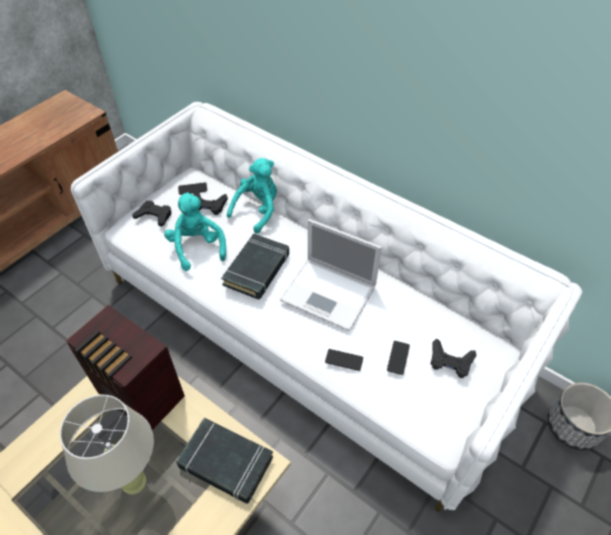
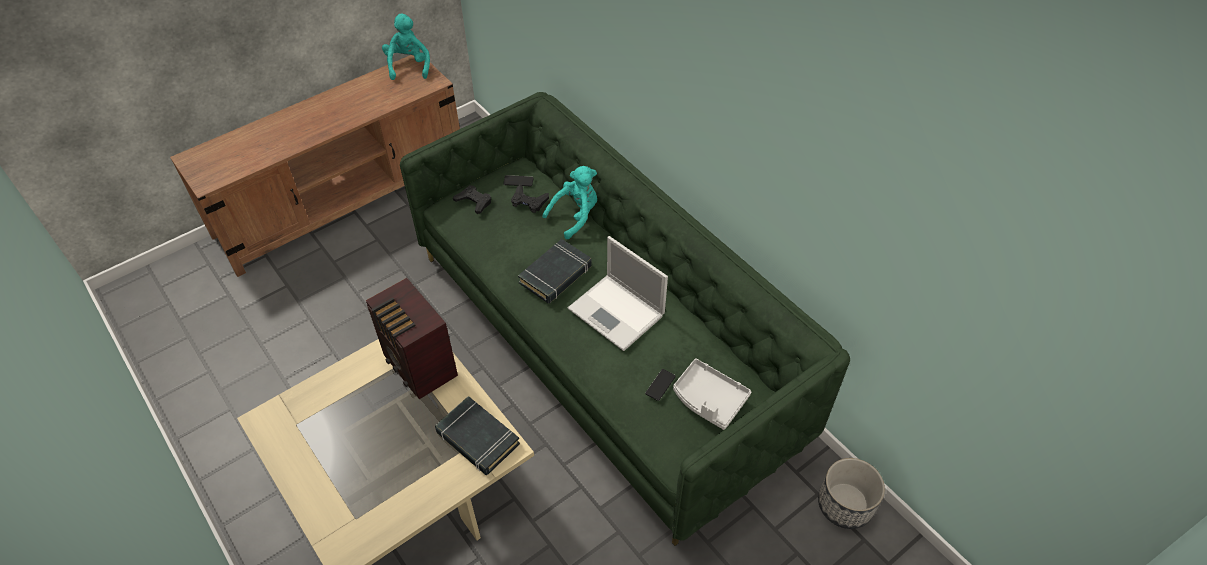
camera: 15 degrees right, 0 degrees up
beige table lamp [60,395,154,495] -> none
white sofa [71,102,583,512] -> green sofa [400,92,850,546]
turquoise plush toy [164,192,226,271] -> turquoise plush toy moved to [382,14,430,80]
phone [325,349,363,371] -> none
black game controller [431,338,476,378] -> grey tray [673,359,751,430]

